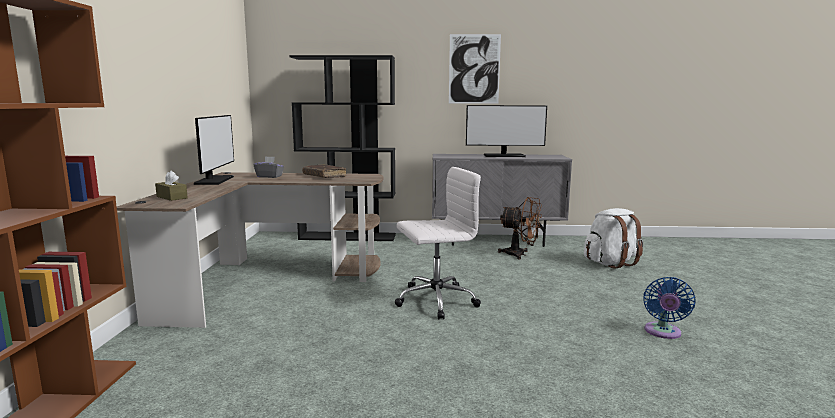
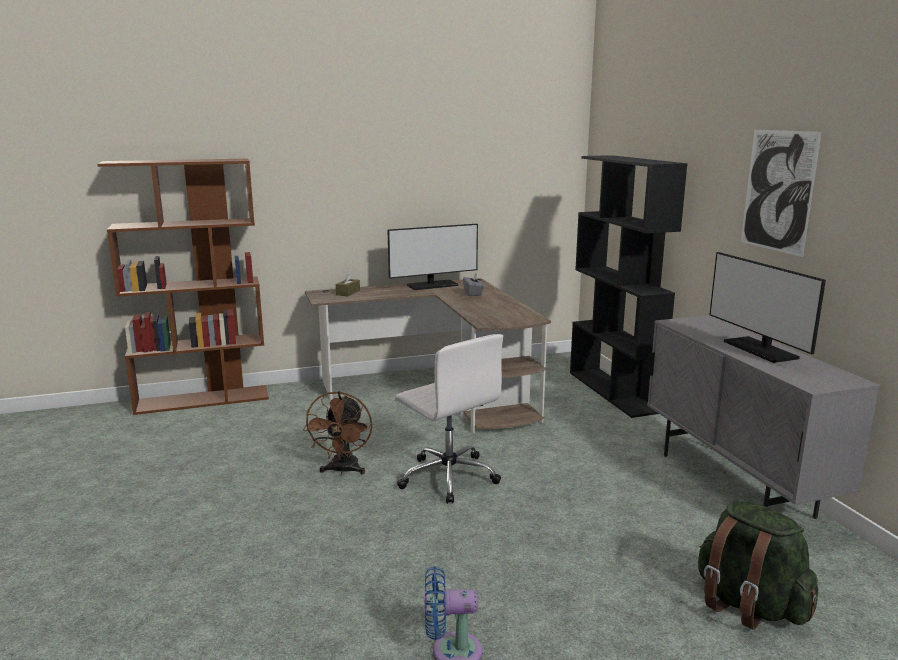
camera: 70 degrees right, 5 degrees up
brown book [302,164,346,178] -> none
brown fan [498,197,542,260] -> brown fan moved to [303,391,372,475]
white backpack [584,208,643,269] -> green backpack [698,501,818,630]

